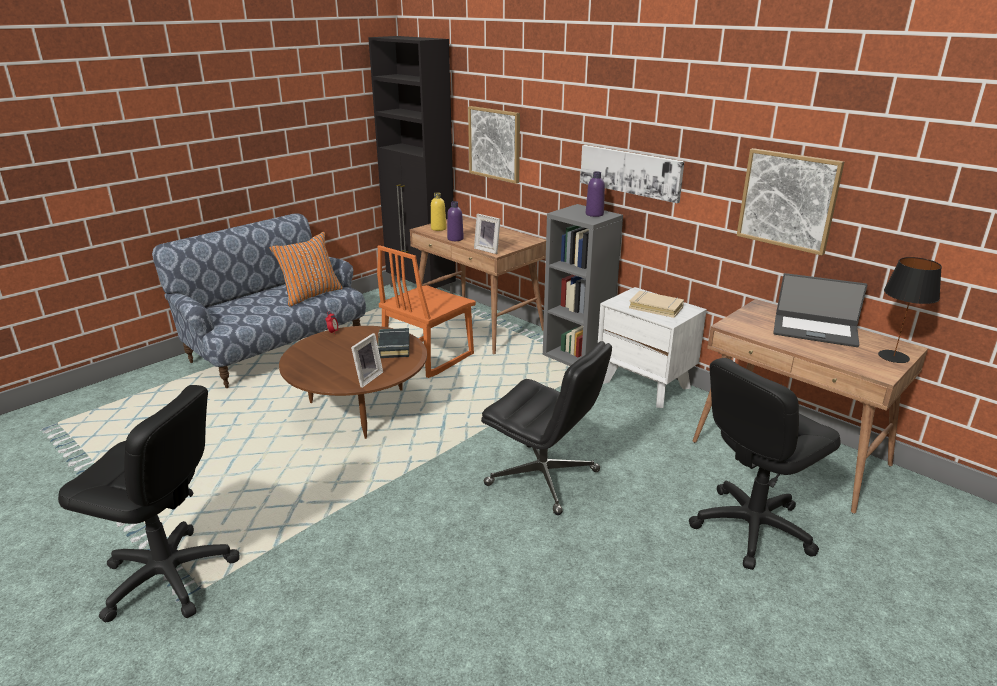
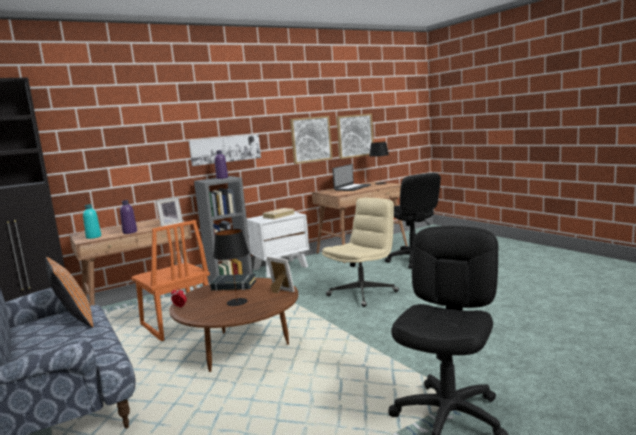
camera: 75 degrees left, 15 degrees down
yellow bottle [431,192,446,231] -> turquoise bottle [83,204,101,239]
picture [468,106,520,184] -> picture moved to [337,114,373,159]
black office chair [481,341,612,515] -> beige office chair [322,198,399,307]
none -> black table lamp [213,229,249,306]

